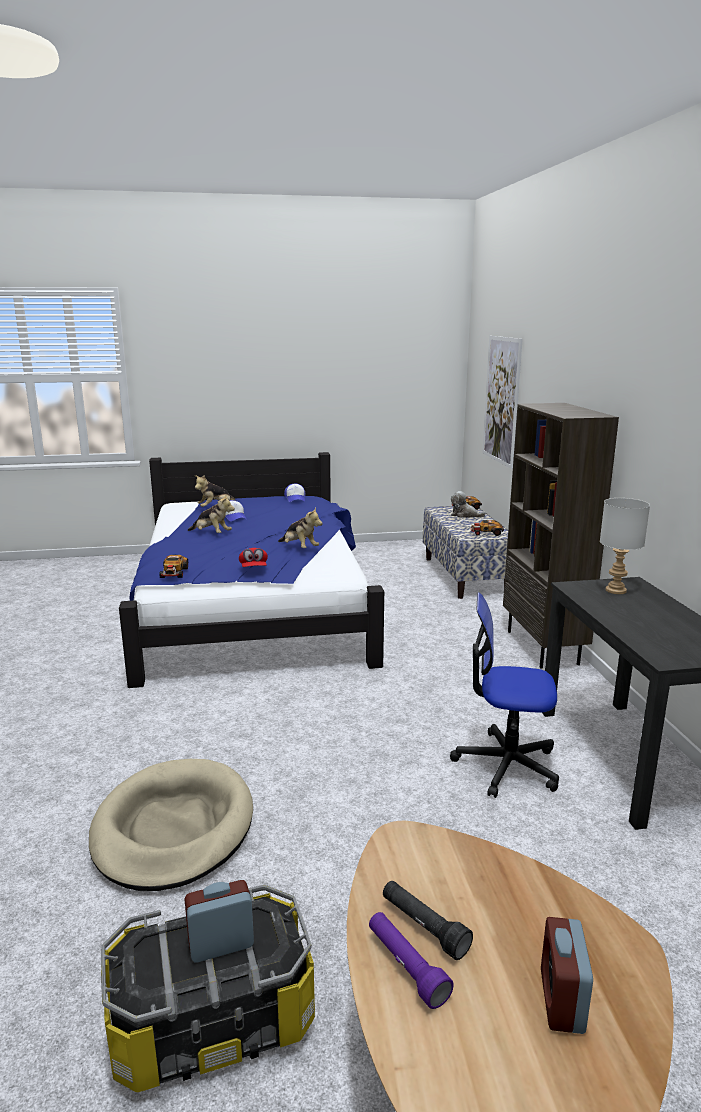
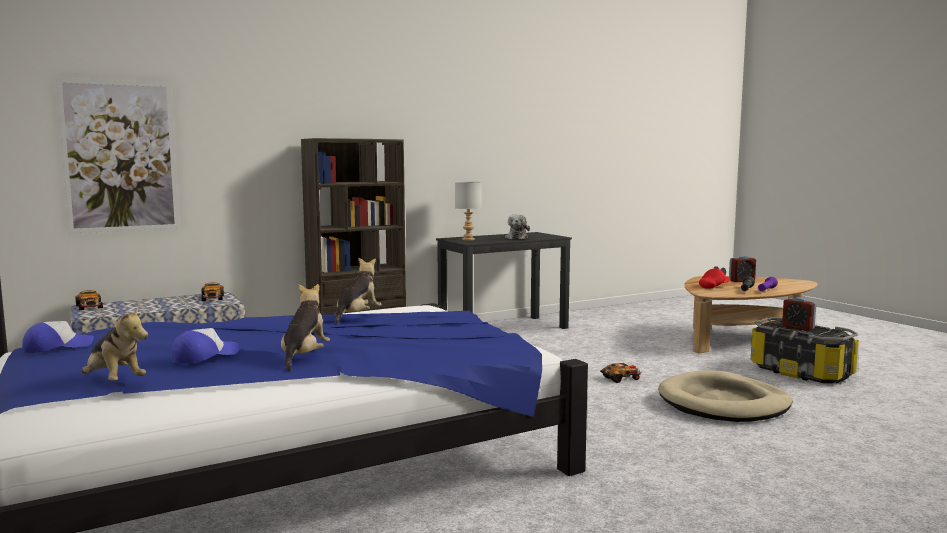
camera: 110 degrees left, 10 degrees down
toy car [159,555,188,578] -> toy car moved to [600,363,641,383]
red cap [239,548,268,567] -> red cap moved to [699,266,730,289]
office chair [450,593,559,798] -> none
plush toy [451,491,486,518] -> plush toy moved to [505,214,530,240]

